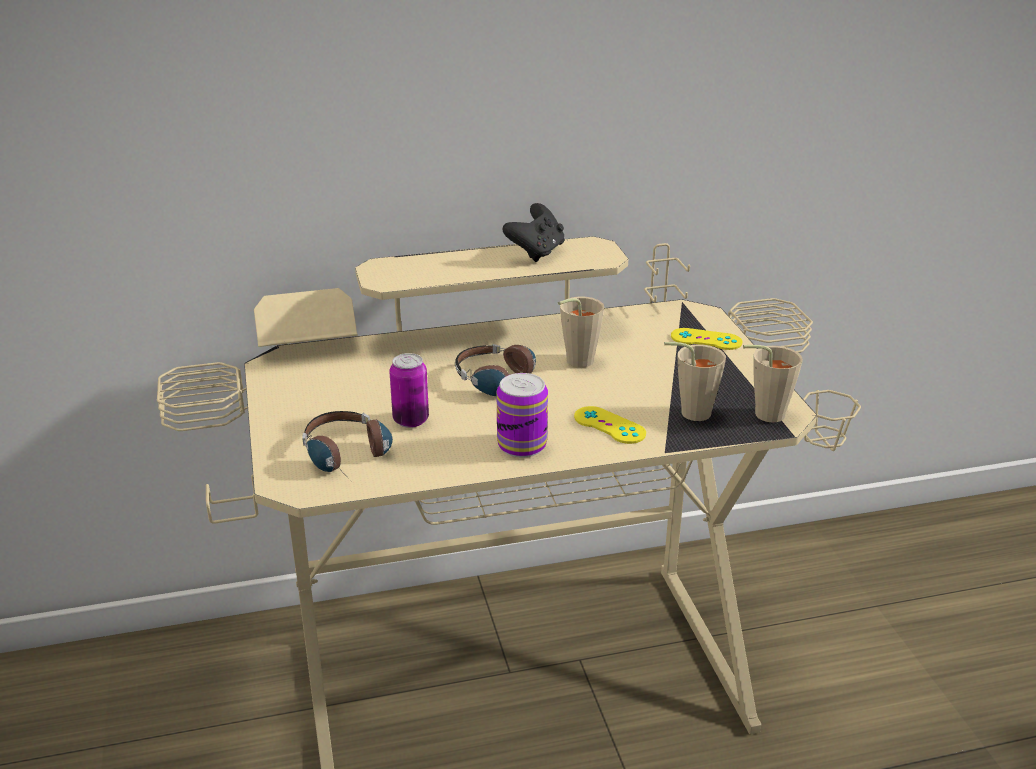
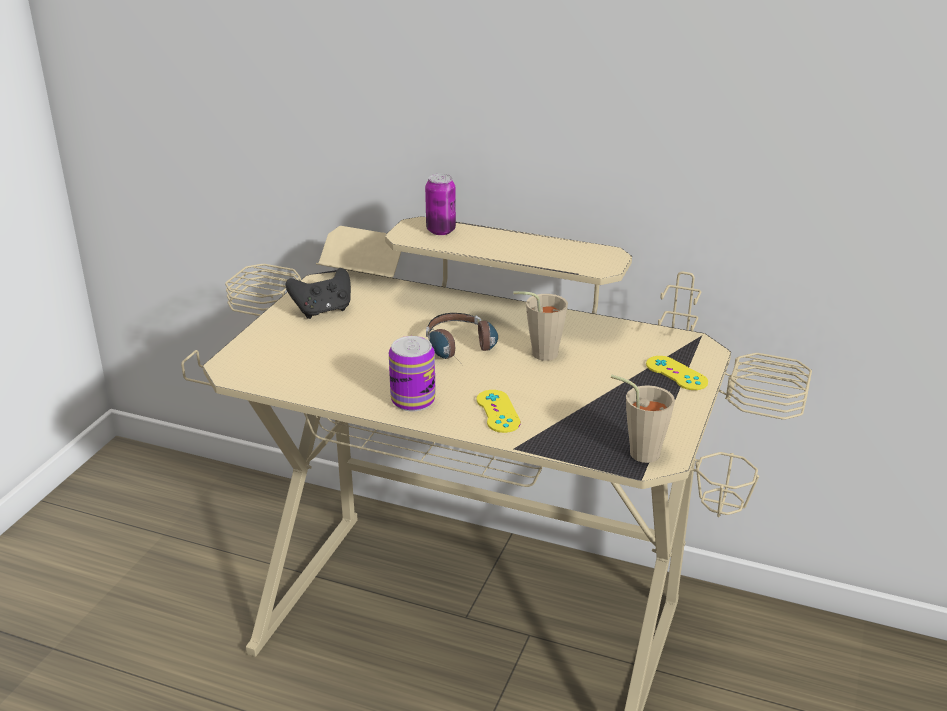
camera: 35 degrees right, 0 degrees up
headphones [302,411,393,481] -> none
can [389,353,429,428] -> can moved to [425,174,456,235]
black game controller [502,203,564,262] -> black game controller moved to [285,268,351,319]
beige cup [664,342,726,421] -> none

